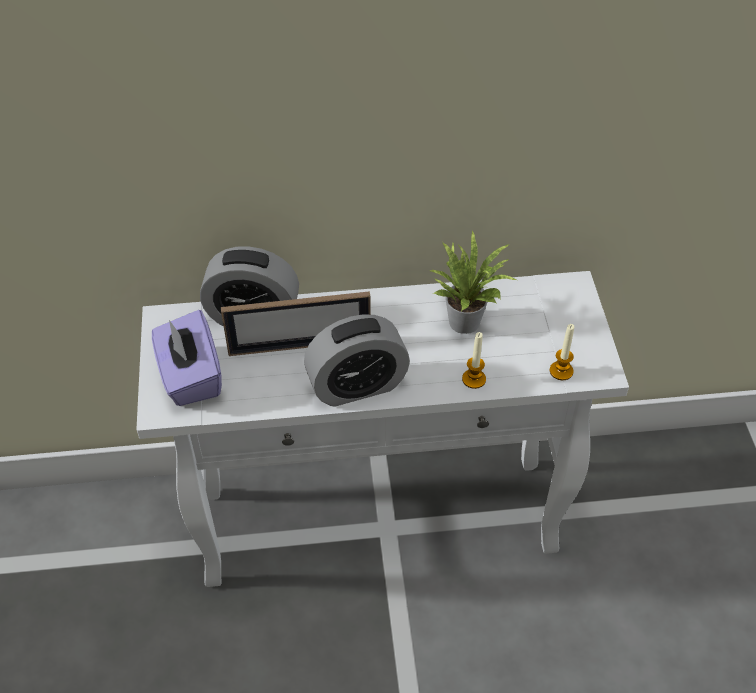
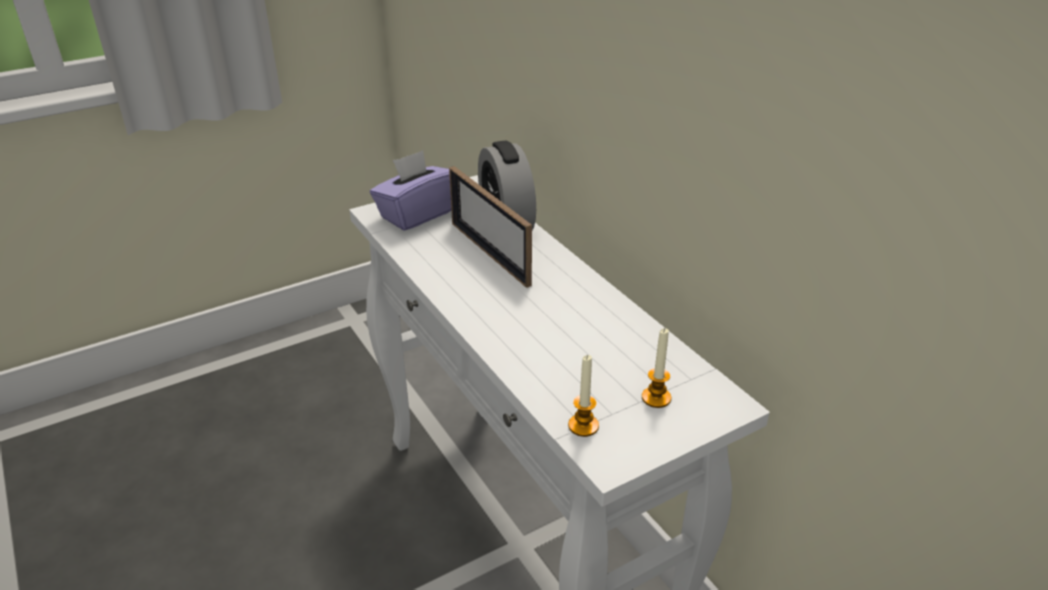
camera: 65 degrees right, 15 degrees down
alarm clock [304,314,410,407] -> none
potted plant [428,230,517,334] -> none
candle [462,332,486,389] -> candle moved to [642,328,671,408]

